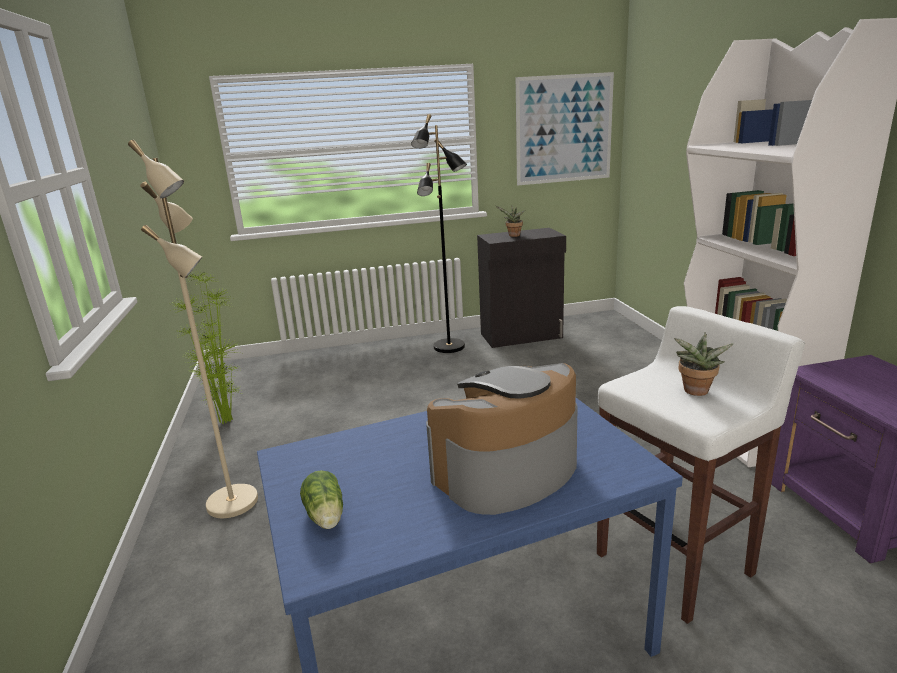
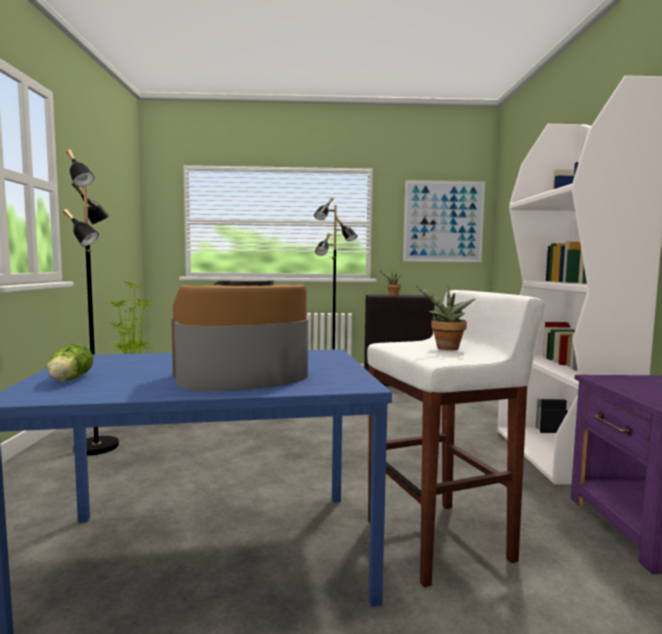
camera: 10 degrees right, 15 degrees down
beige floor lamp [128,140,258,518] -> black floor lamp [63,150,119,455]

